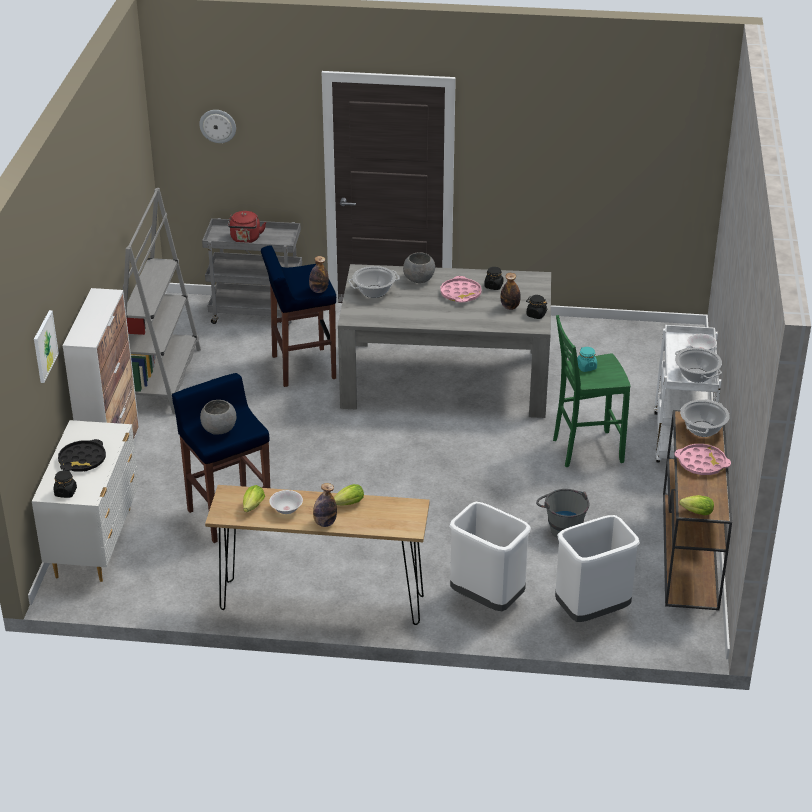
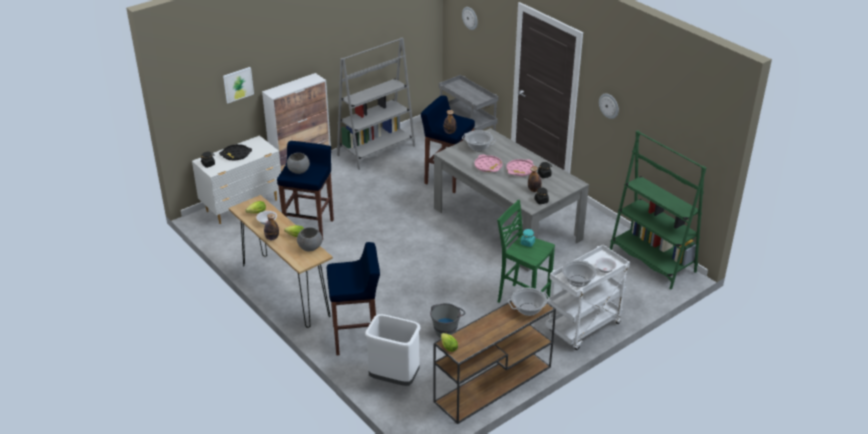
camera: 45 degrees right, 0 degrees up
red kettle [228,211,266,243] -> none
grey bowl [403,252,435,283] -> grey bowl moved to [297,227,323,252]
white trash can [449,502,531,611] -> blue stool [327,242,380,355]
pink tray [675,444,731,475] -> pink tray moved to [474,155,503,172]
none -> wall clock [599,94,619,119]
none -> green bookcase [609,130,706,290]

